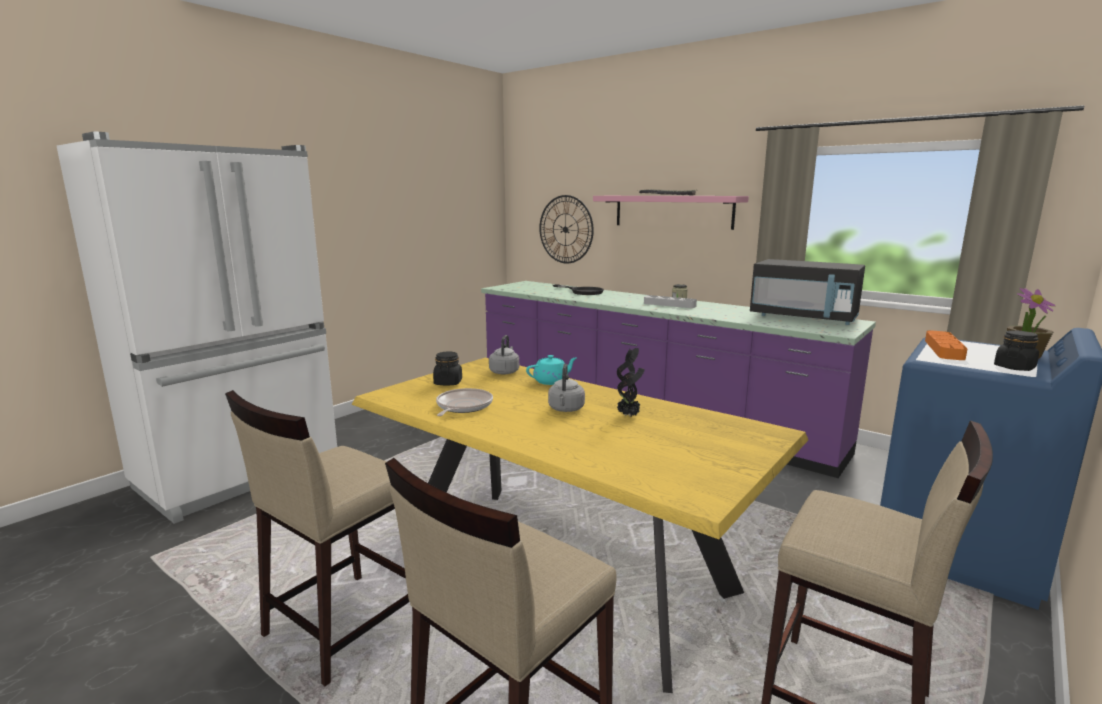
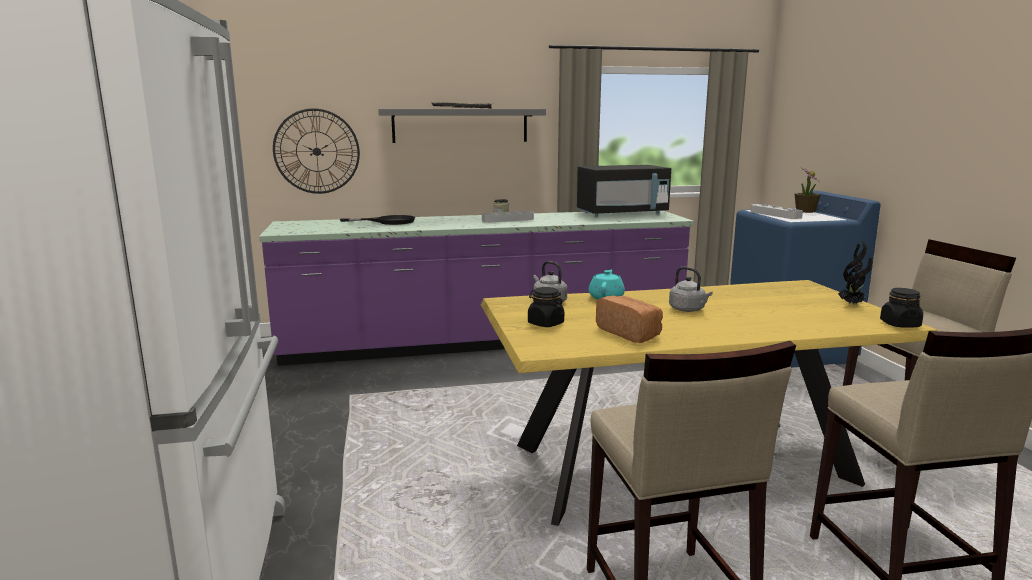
camera: 50 degrees left, 0 degrees up
frying pan [436,388,493,416] -> bread [596,296,663,343]
pink shelf [593,196,749,230] -> grey shelf [378,109,546,143]
potted plant [617,348,645,417] -> potted plant moved to [838,241,872,305]
orange tray [925,330,968,360] -> grey tray [751,204,803,219]
black jar [994,330,1039,371] -> black jar moved to [880,288,923,328]

